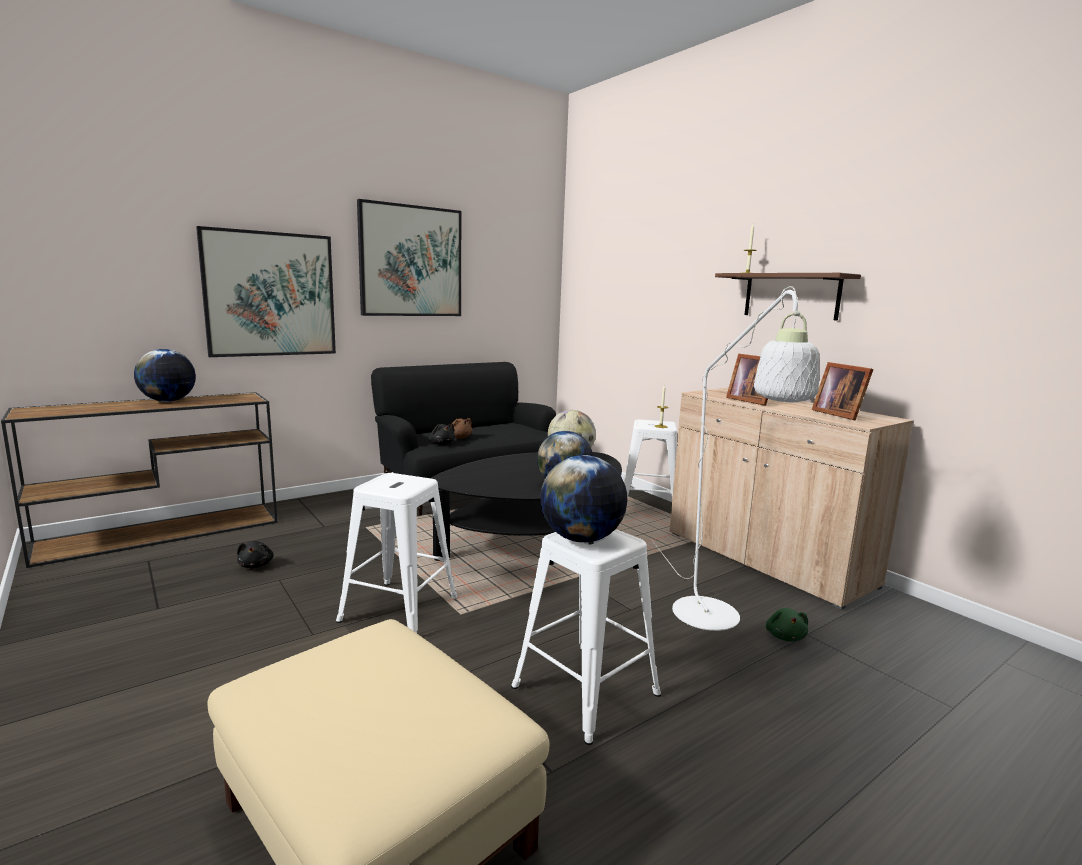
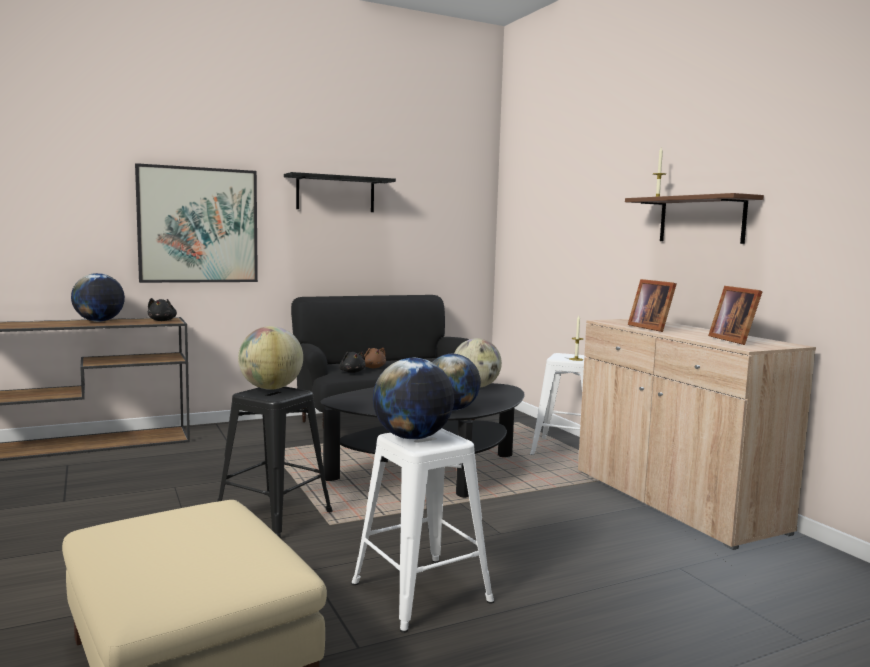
camera: 10 degrees right, 5 degrees down
black plush toy [237,541,274,568] -> black plush toy moved to [148,298,177,321]
white stool [336,473,458,633] -> black stool [217,387,333,538]
picture [357,199,461,316] -> black shelf [284,172,396,212]
white floor lamp [651,286,820,631] -> none
green plush toy [766,608,808,642] -> none
none -> globe [238,326,303,390]

